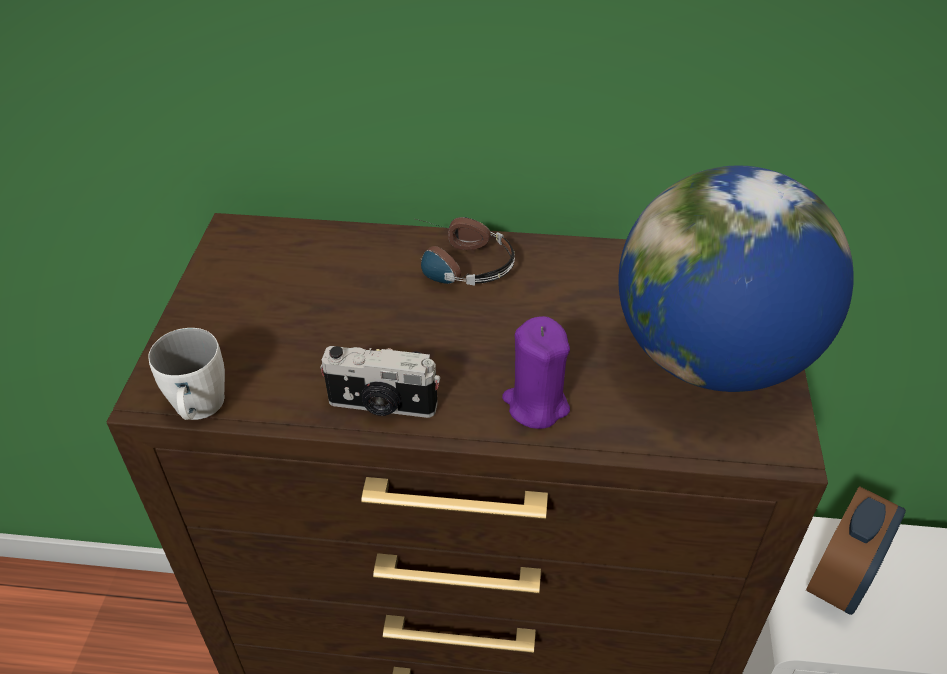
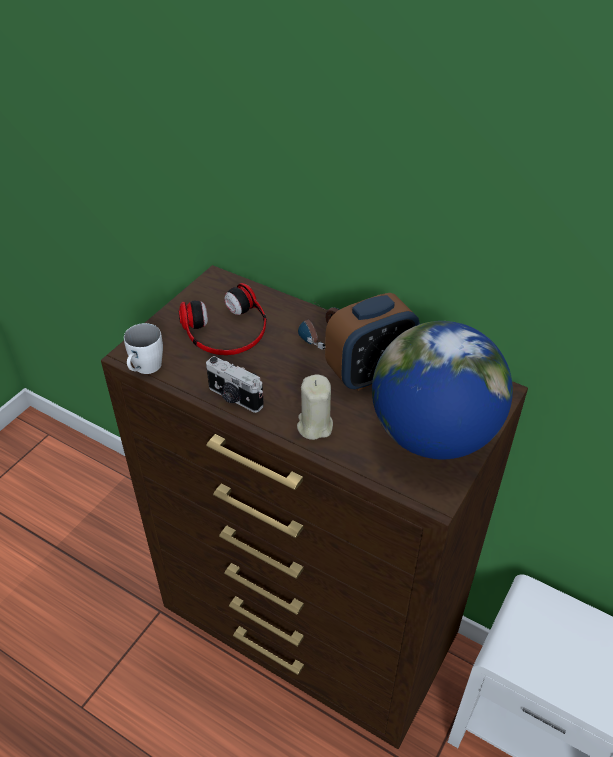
camera: 25 degrees right, 0 degrees up
purple candle [502,316,570,429] -> beige candle [297,375,333,440]
alarm clock [806,486,906,615] -> alarm clock moved to [325,293,420,391]
none -> headphones [179,283,267,355]

